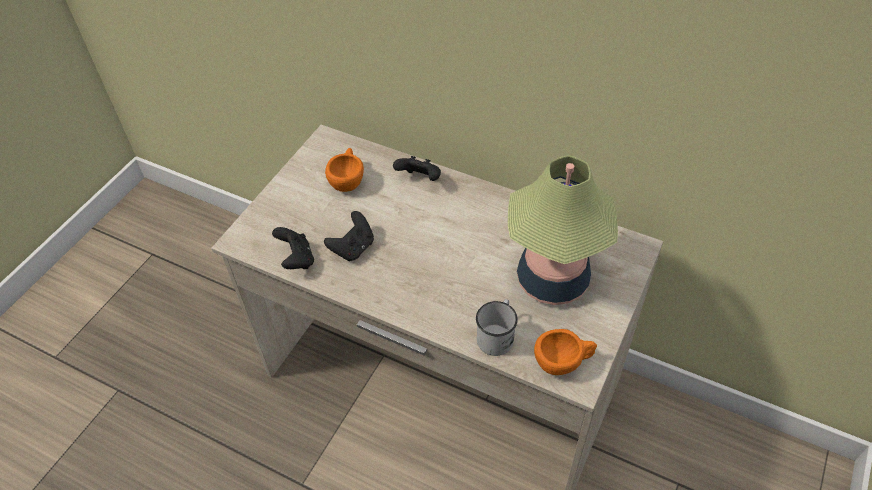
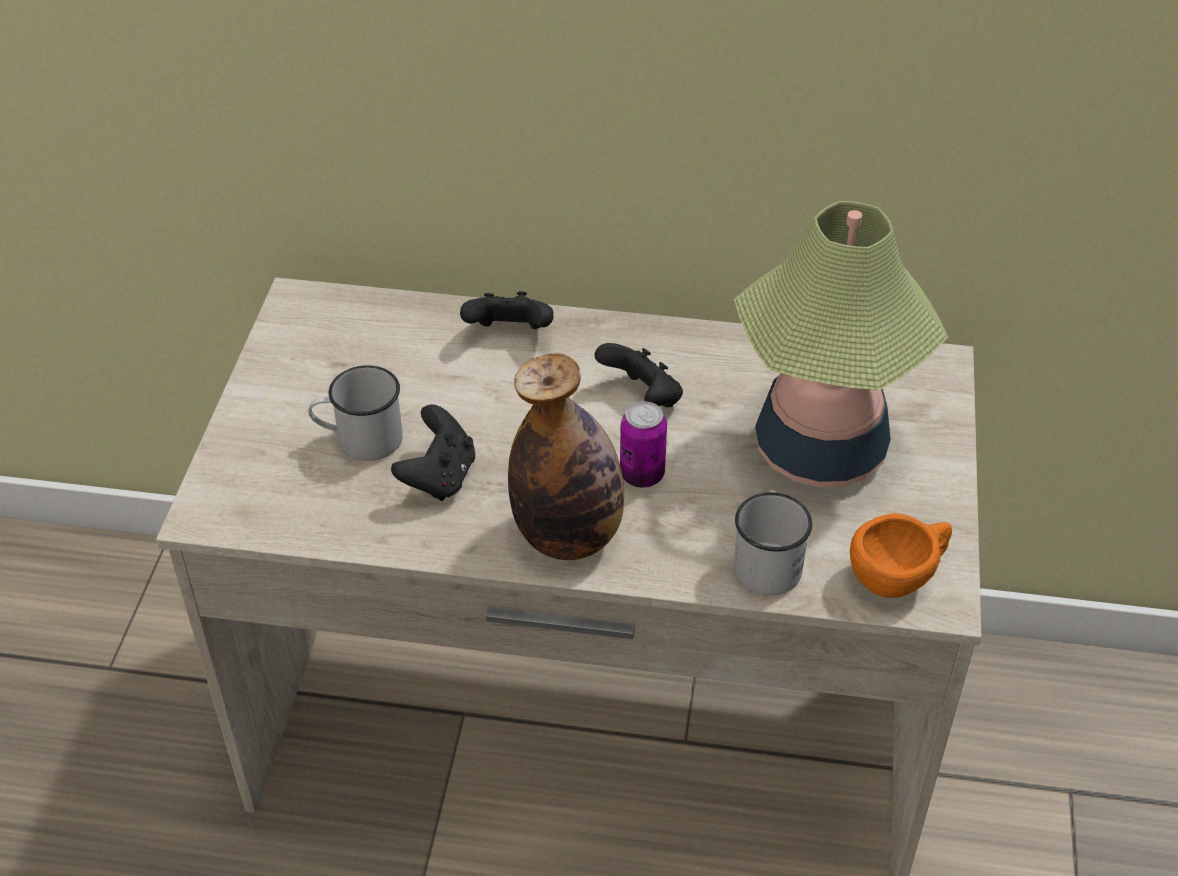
camera: 20 degrees left, 5 degrees down
black game controller [272,227,314,269] -> black game controller moved to [595,343,683,407]
orange cup [325,148,364,192] -> none
none -> white mug [308,365,403,461]
none -> bottle [508,353,624,560]
none -> can [620,401,667,487]

